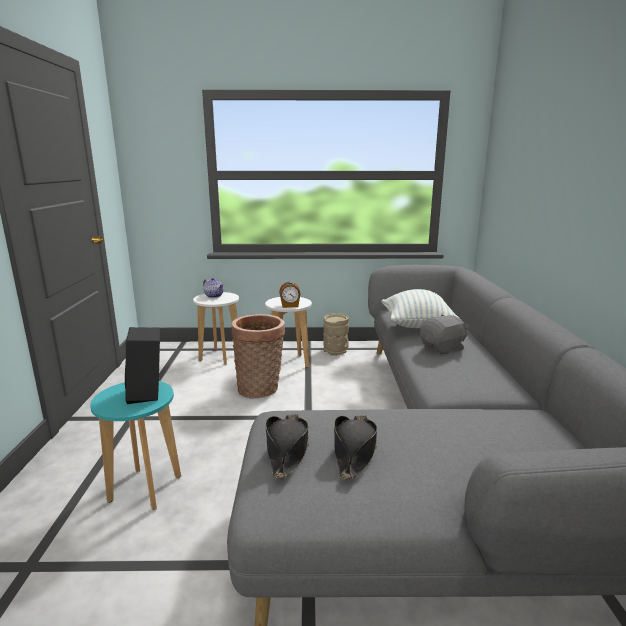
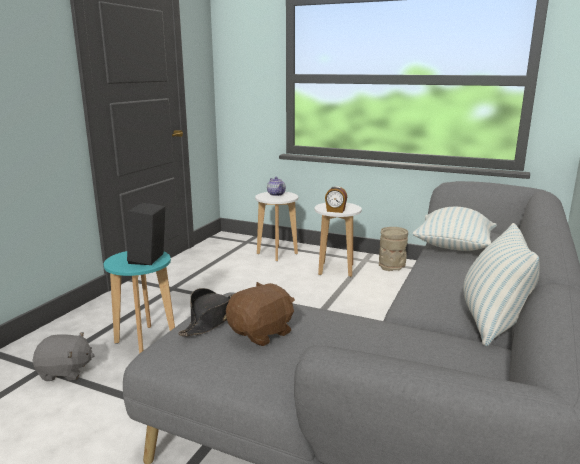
camera: 25 degrees right, 0 degrees up
basket [231,314,285,399] -> none
black hat [334,415,377,480] -> brown plush toy [226,282,295,346]
grey plush toy [420,314,469,354] -> grey plush toy moved to [32,332,95,381]
none -> pillow [463,223,540,347]

